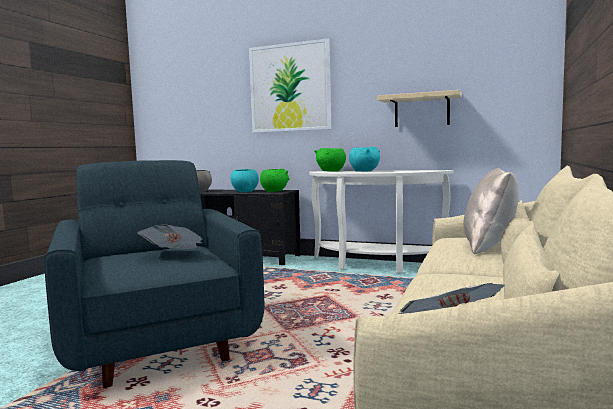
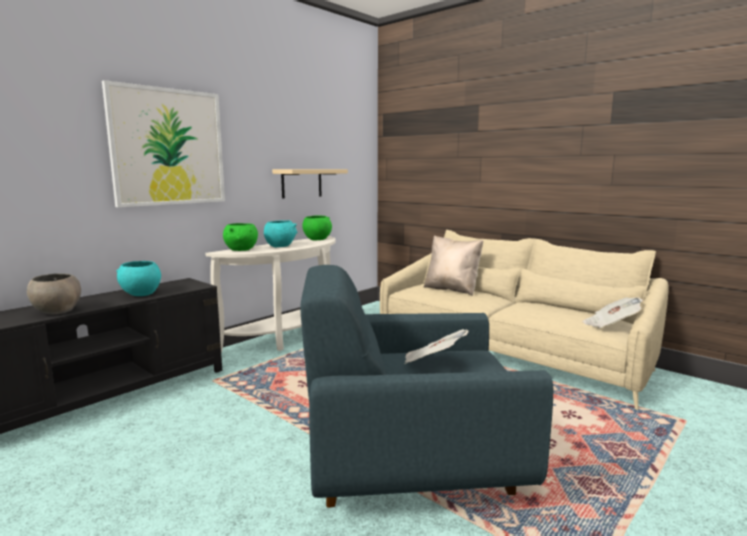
camera: 70 degrees left, 5 degrees up
green bowl [260,169,290,192] -> green bowl moved to [302,215,332,240]

